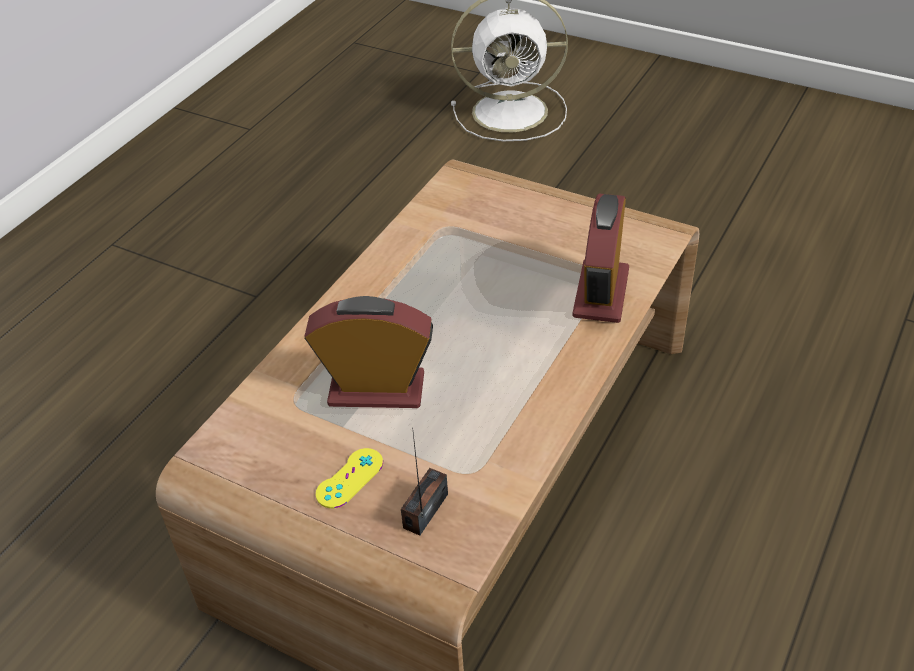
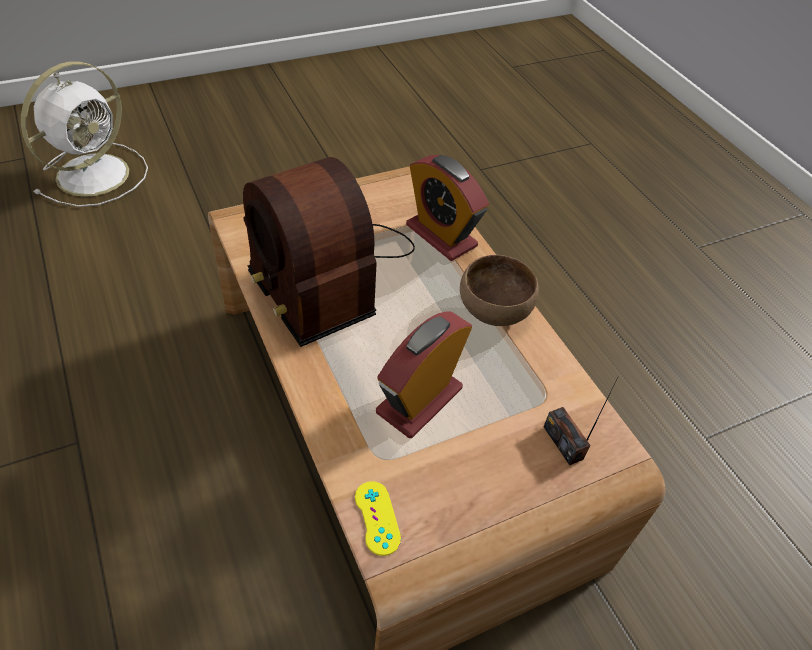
camera: 60 degrees left, 5 degrees up
yellow game controller [316,448,383,508] -> yellow game controller moved to [355,481,401,556]
none -> radio [243,157,415,347]
none -> brown bowl [460,255,539,326]

